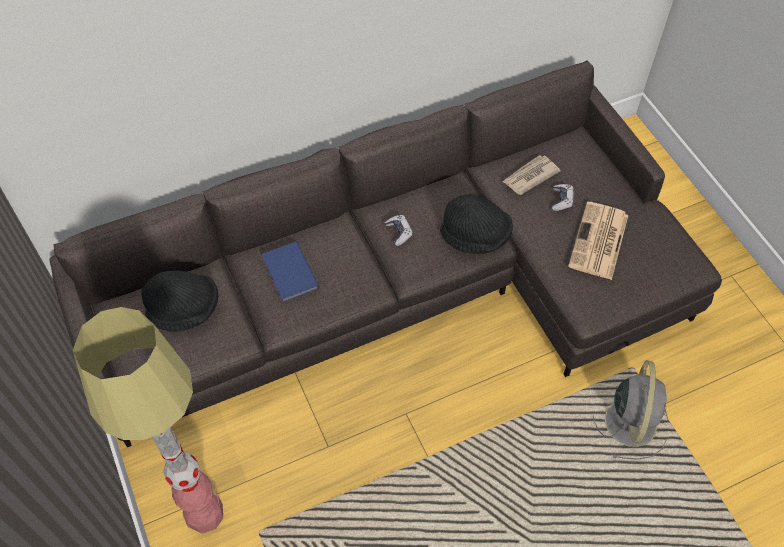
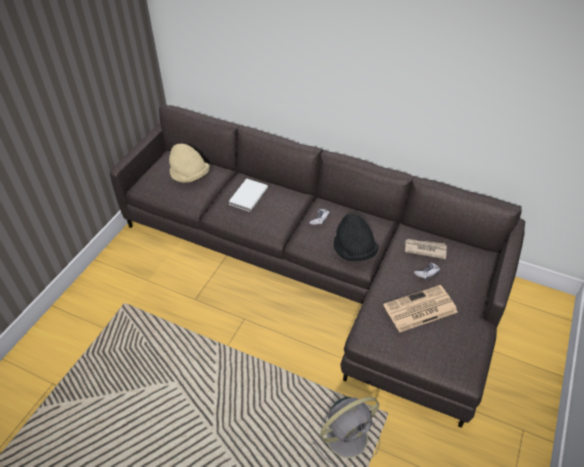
camera: 50 degrees right, 10 degrees down
floor lamp [73,307,223,534] -> none
black hat [141,271,219,332] -> beige hat [169,144,210,183]
blue book [262,242,319,303] -> white book [228,178,268,212]

